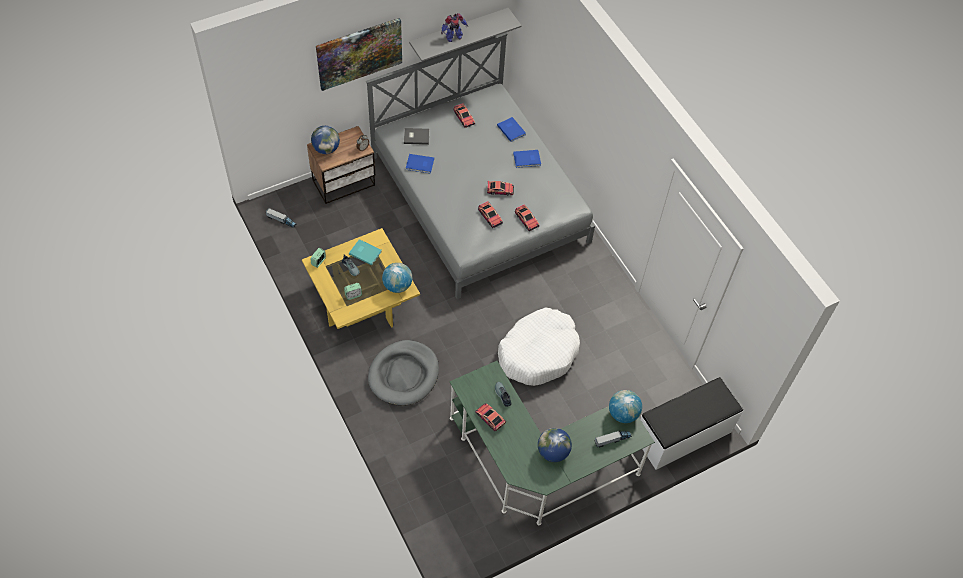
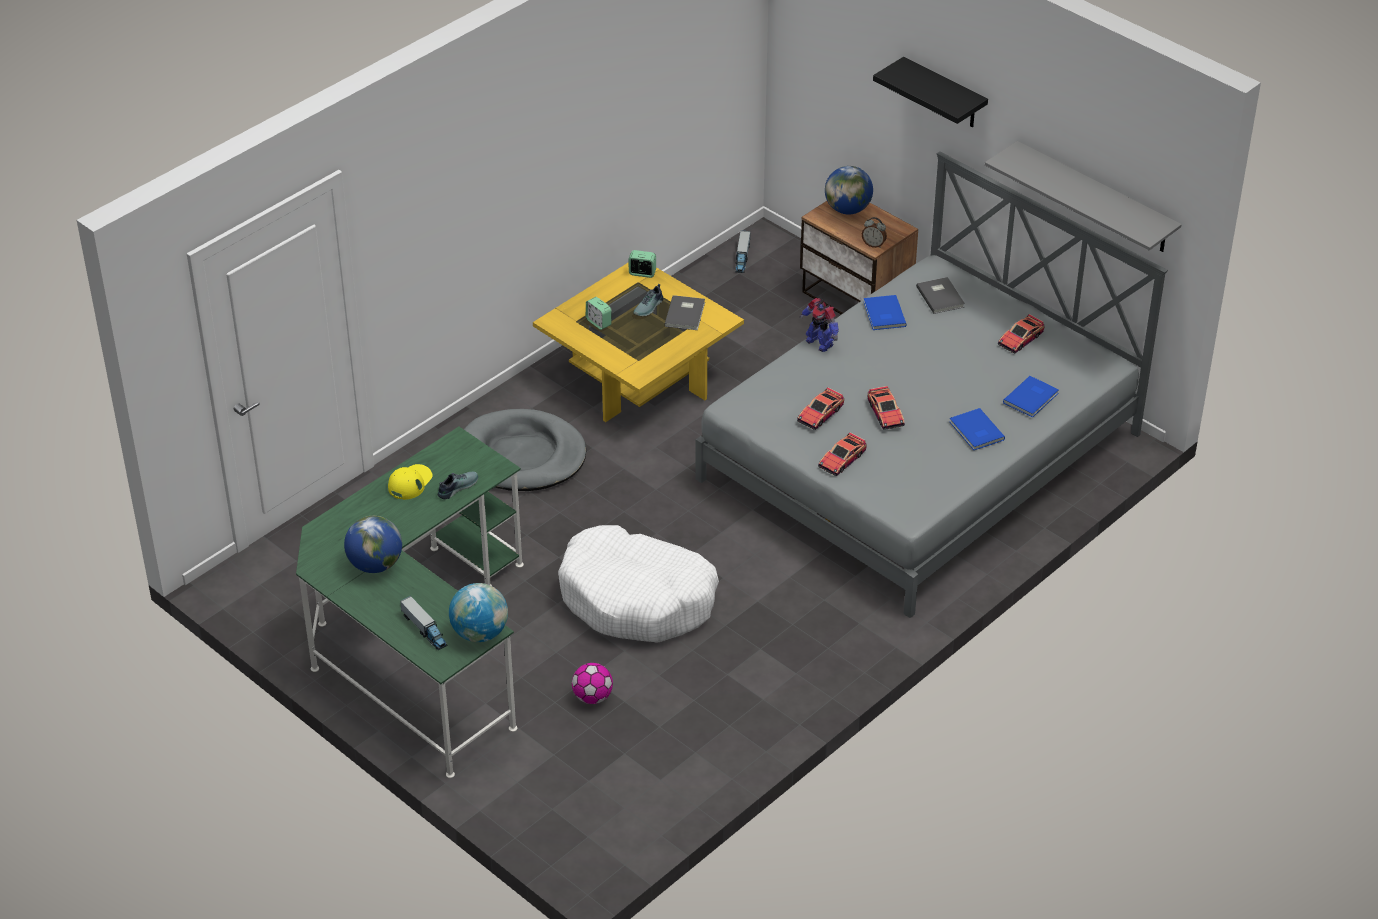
camera: 75 degrees right, 15 degrees down
picture [316,18,402,91] -> black shelf [873,57,988,127]
turquoise book [349,239,382,265] -> grey book [664,295,705,330]
globe [382,263,412,293] -> none
toy robot [441,13,468,42] -> toy robot moved to [799,298,839,352]
toy car [475,403,506,432] -> yellow cap [388,464,433,500]
white bench [640,377,743,470] -> none
none -> football [572,663,613,704]

